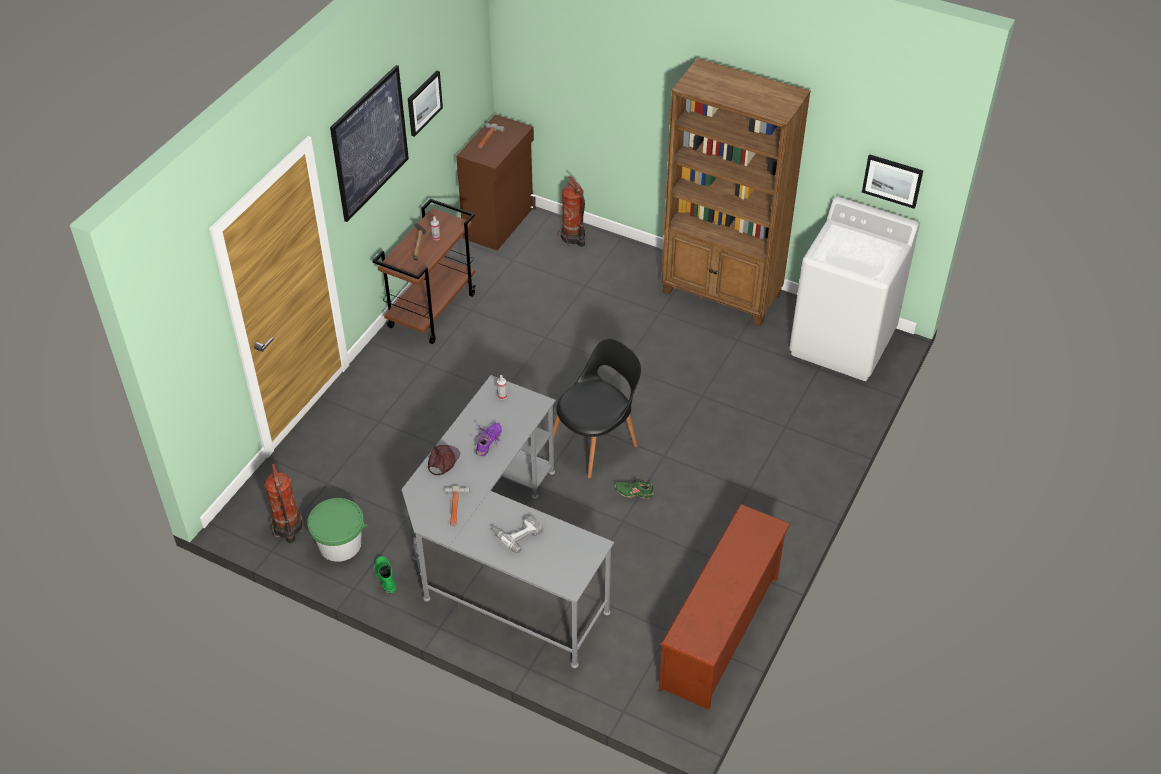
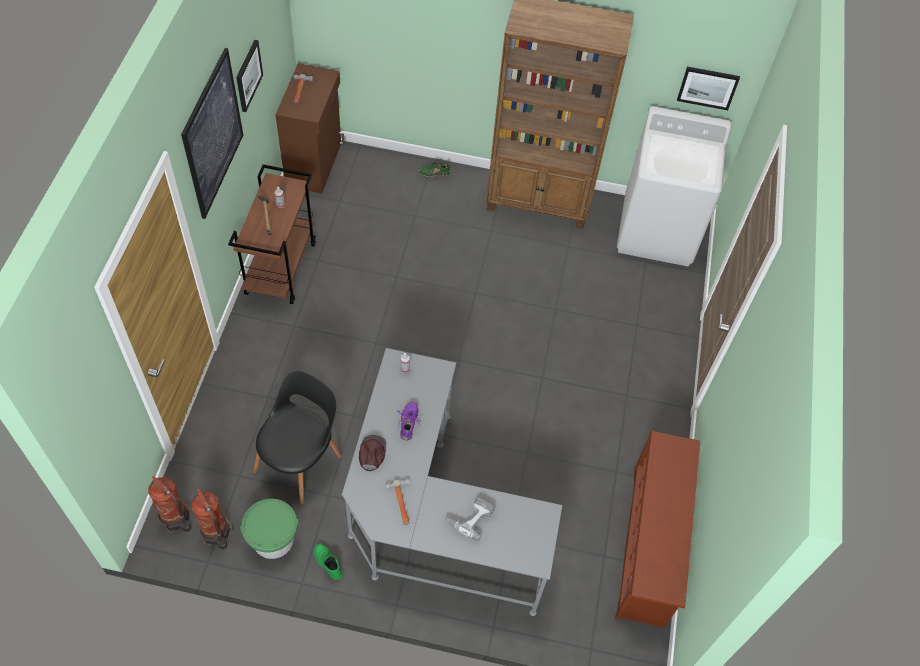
camera: 20 degrees left, 10 degrees up
black chair [548,339,641,479] -> black chair moved to [253,371,342,505]
fire extinguisher [557,176,588,247] -> fire extinguisher moved to [148,476,192,533]
green shoe [615,477,654,499] -> green shoe moved to [418,159,450,177]

